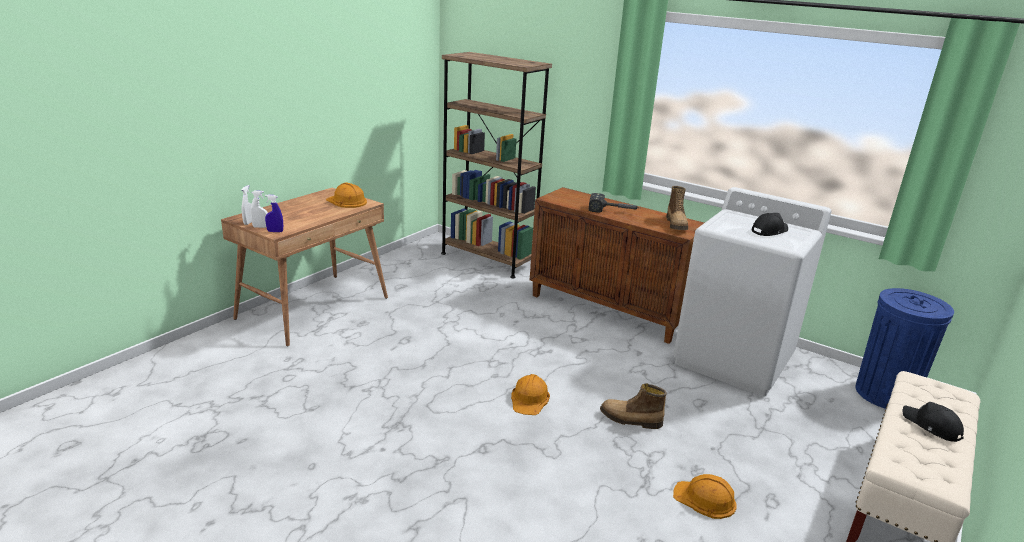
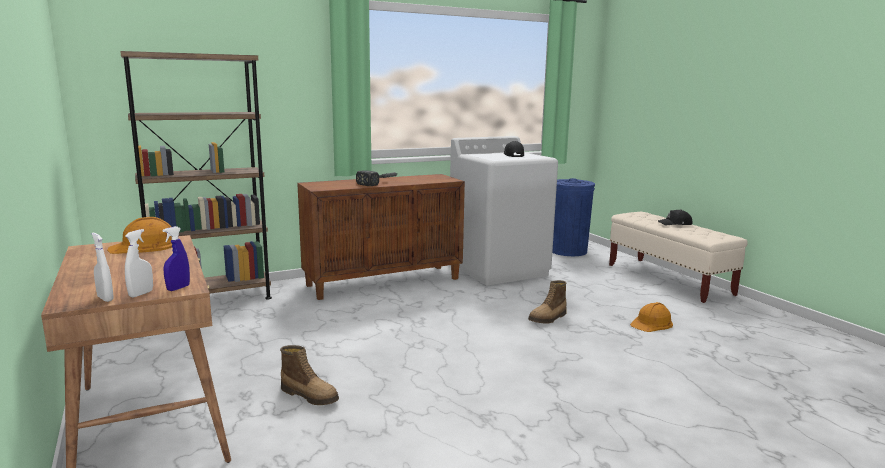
camera: 60 degrees left, 10 degrees down
orange hard hat [511,374,550,415] -> none
boot [666,186,688,230] -> boot moved to [280,345,339,405]

